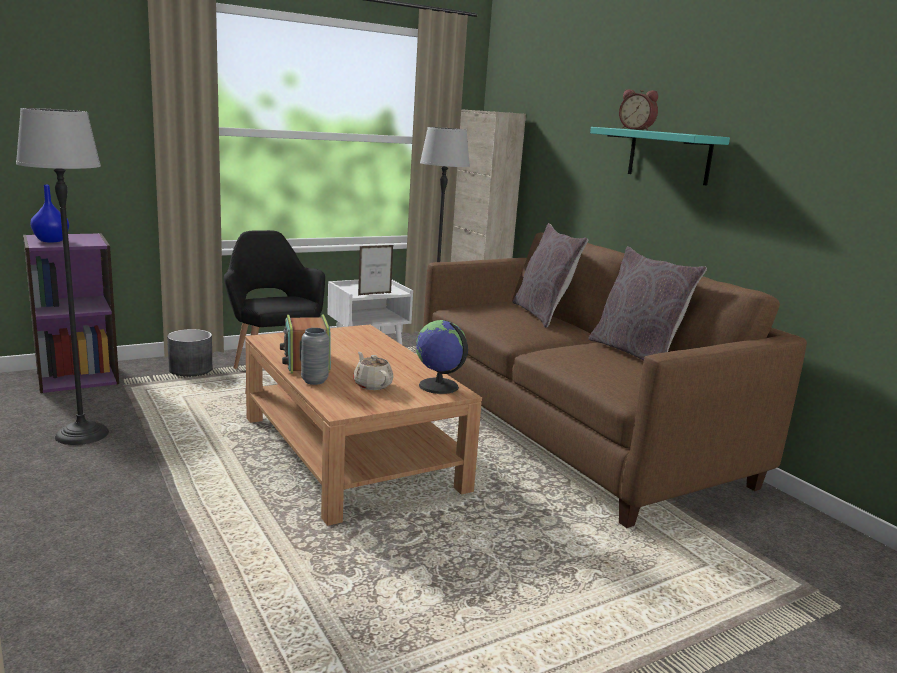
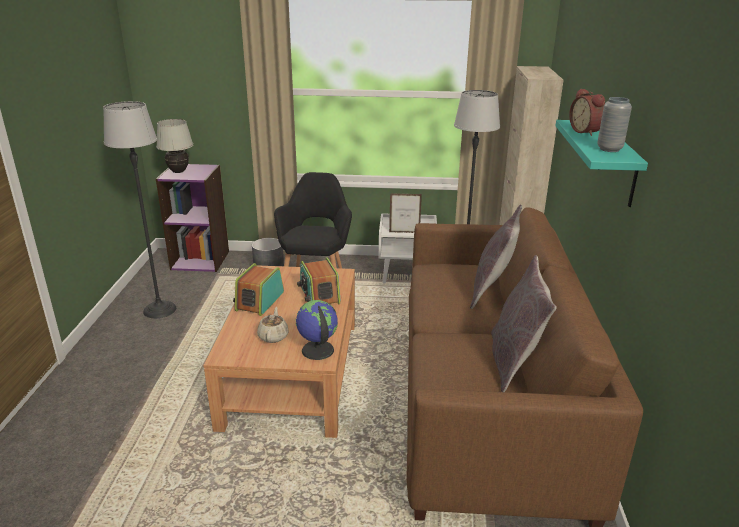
camera: 35 degrees right, 10 degrees up
blue vase [30,185,69,243] -> white table lamp [156,119,193,173]
grey vase [301,328,329,385] -> grey vase moved to [597,97,632,152]
none -> radio [297,257,341,304]

